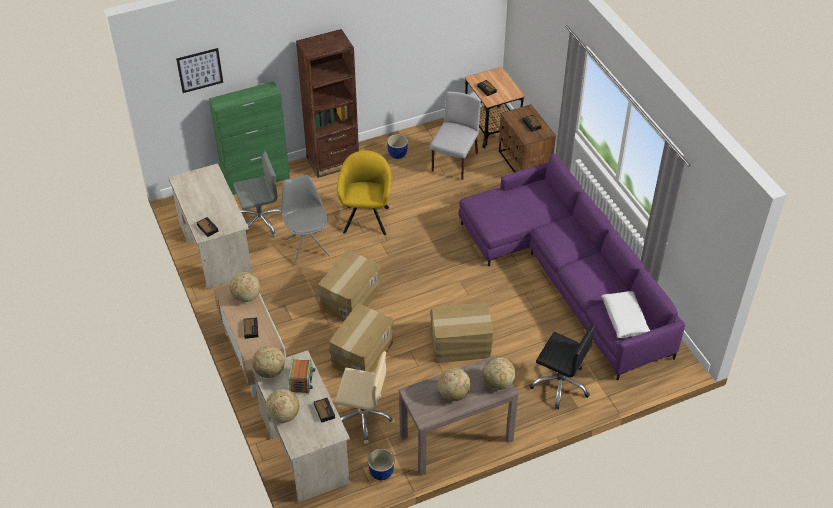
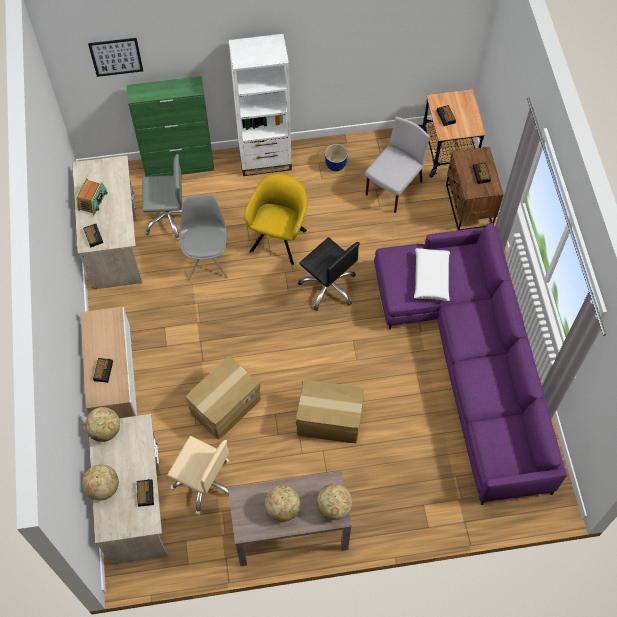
camera: 15 degrees right, 15 degrees up
globe [230,272,260,302] -> none
radio [289,358,315,395] -> radio moved to [76,178,107,215]
brown bookcase [296,29,359,178] -> white bookcase [229,34,292,176]
cardboard box [318,250,381,321] -> none
planter [368,449,394,480] -> none
black office chair [529,324,596,409] -> black office chair moved to [298,237,360,311]
white pillow [601,291,650,338] -> white pillow moved to [414,248,450,301]

